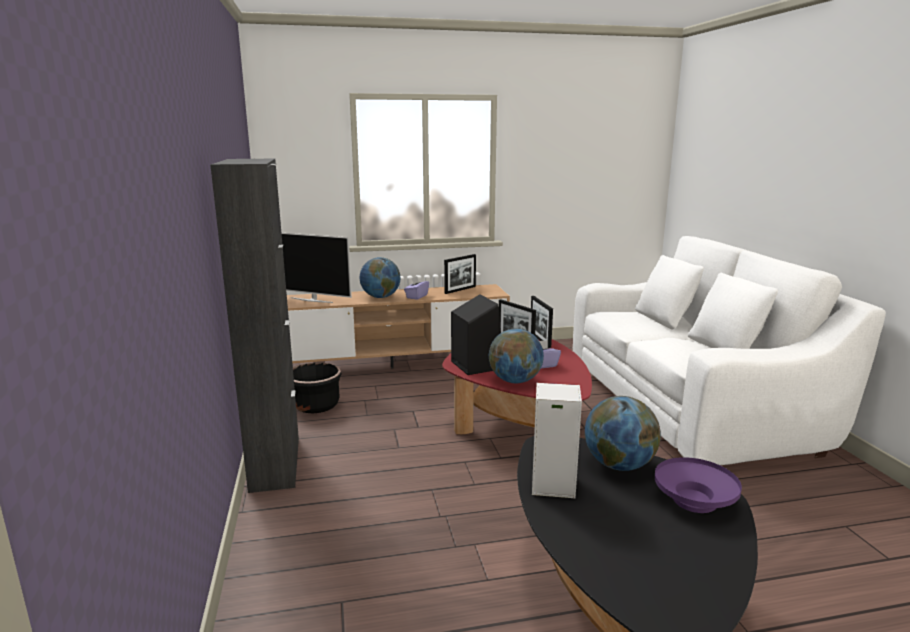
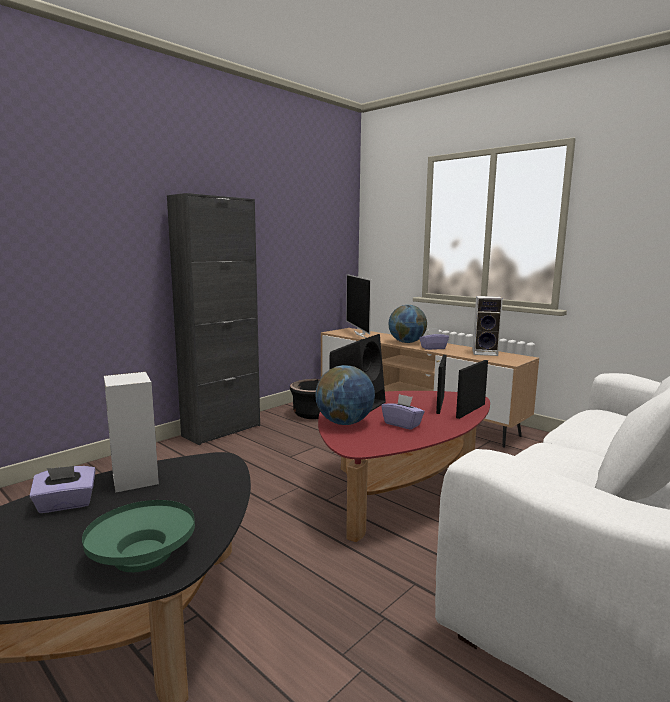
camera: 55 degrees right, 5 degrees down
picture frame [444,254,476,294] -> speaker [472,296,503,356]
globe [585,396,661,471] -> none
purple bowl [655,457,742,513] -> green bowl [82,500,195,572]
none -> purple tissue box [29,466,96,513]

